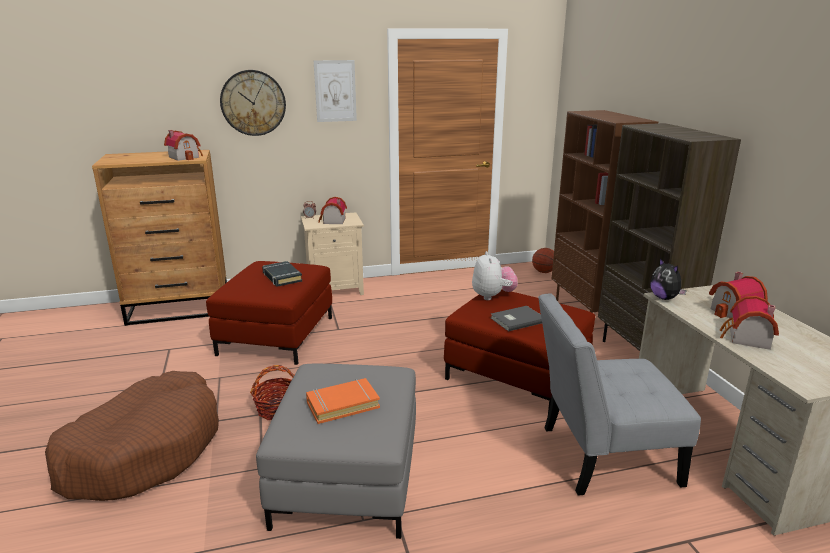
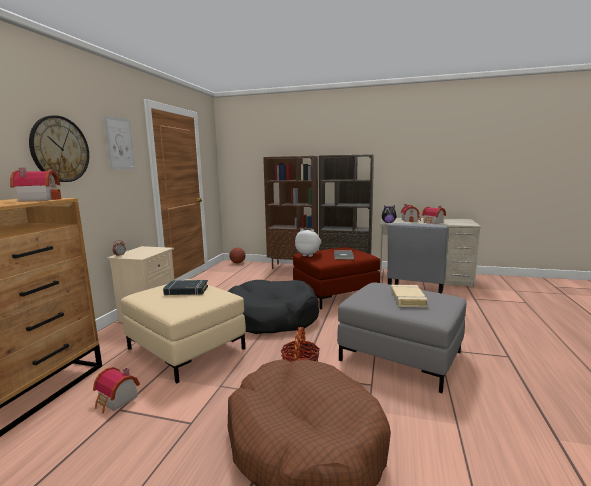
camera: 60 degrees left, 10 degrees down
red ottoman [206,261,332,365] -> beige ottoman [121,279,246,383]
orange book [306,378,380,424] -> beige book [391,285,428,307]
toy house [318,197,347,224] -> toy house moved to [93,367,140,414]
none -> black dog bed [228,280,319,334]

